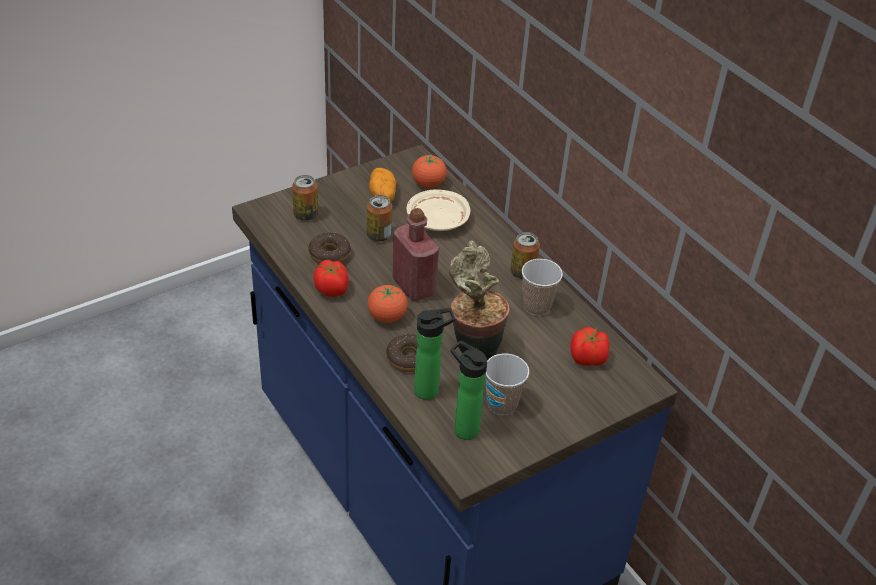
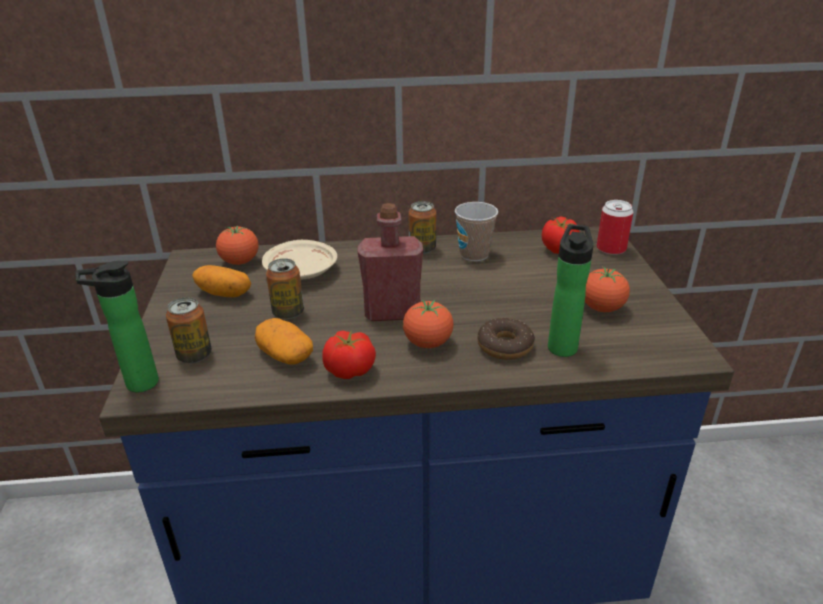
camera: 60 degrees left, 10 degrees down
donut [308,233,351,264] -> potato [255,318,313,365]
potted plant [449,240,510,360] -> none
bottle [450,341,487,440] -> bottle moved to [75,261,159,392]
cup [485,353,529,415] -> tomato [585,267,630,312]
none -> can [597,200,633,255]

